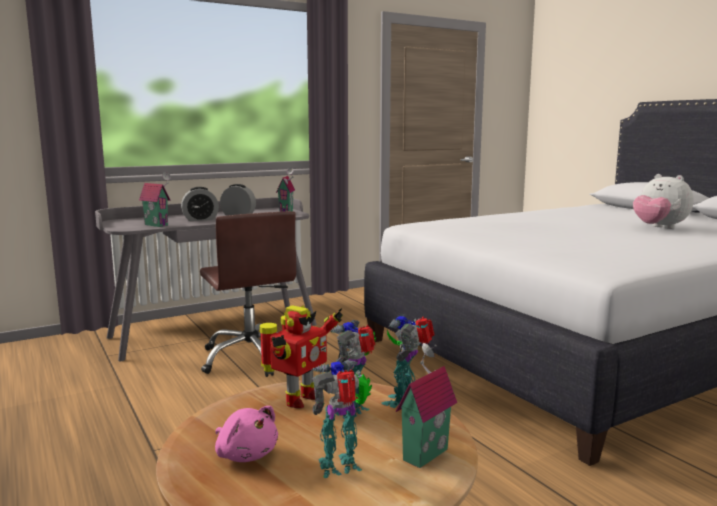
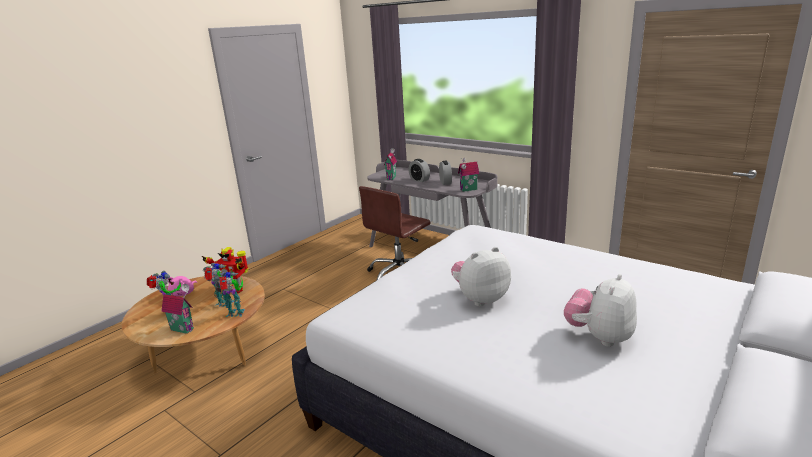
camera: 70 degrees right, 10 degrees up
none -> plush toy [451,247,511,307]

